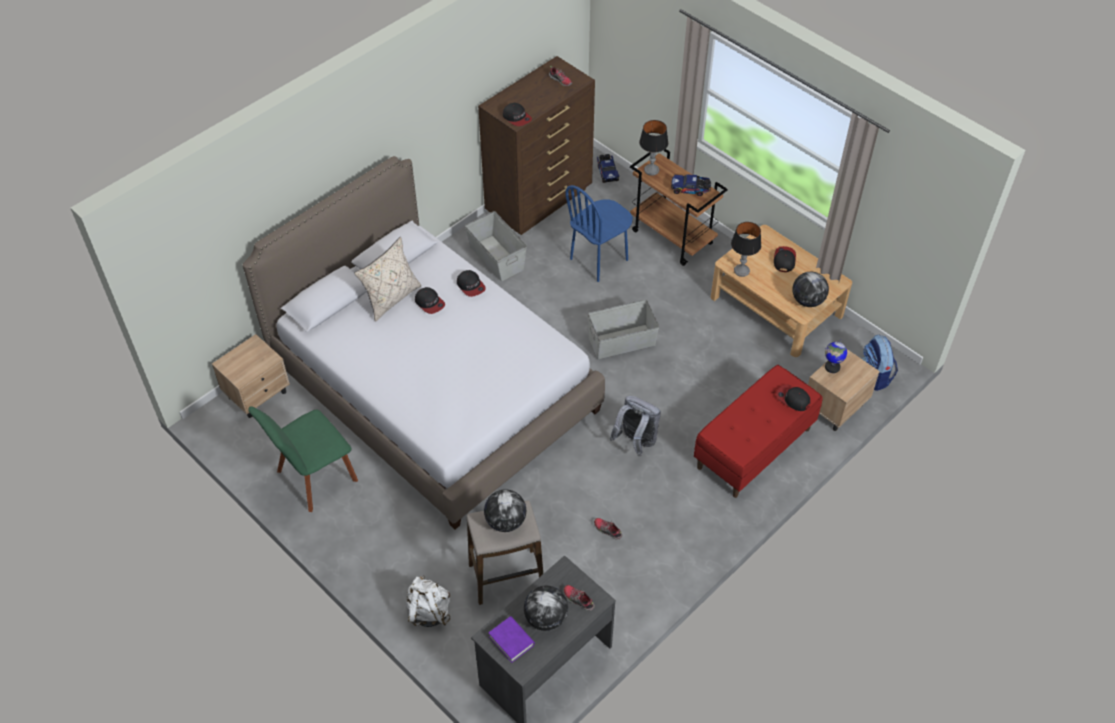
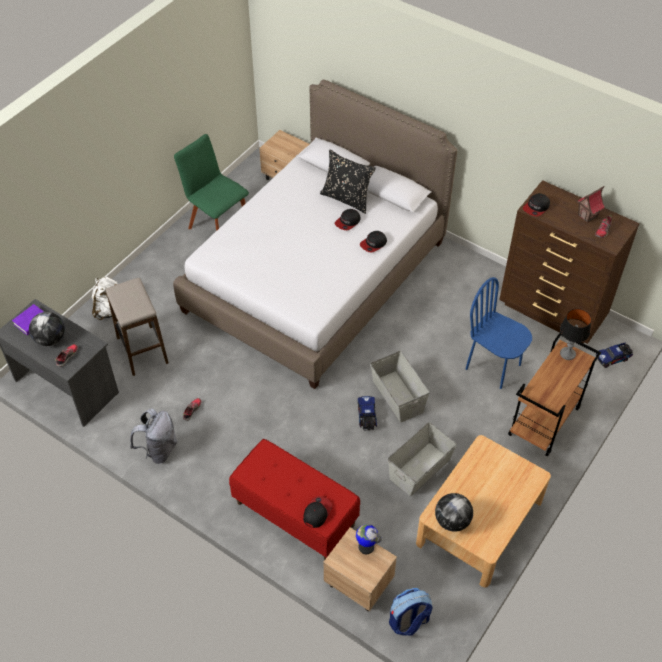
camera: 80 degrees right, 0 degrees up
beige pillow [354,237,421,321] -> black pillow [320,149,376,214]
grey storage box [465,211,527,281] -> grey storage box moved to [388,422,457,496]
globe [484,489,527,532] -> none
grey backpack [610,396,661,456] -> grey backpack moved to [130,408,177,464]
toy truck [671,175,711,196] -> toy truck moved to [358,396,377,430]
table lamp [731,222,761,277] -> none
cap [774,246,796,272] -> none
none -> toy house [577,186,605,223]

